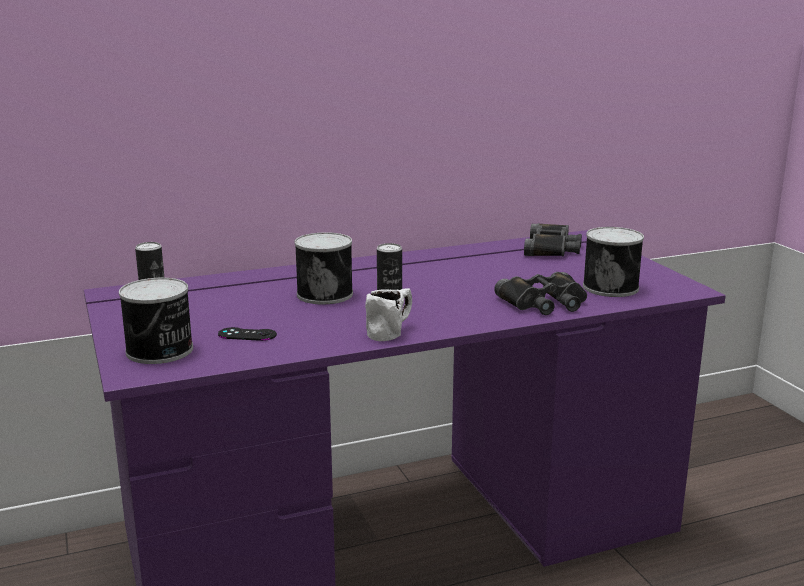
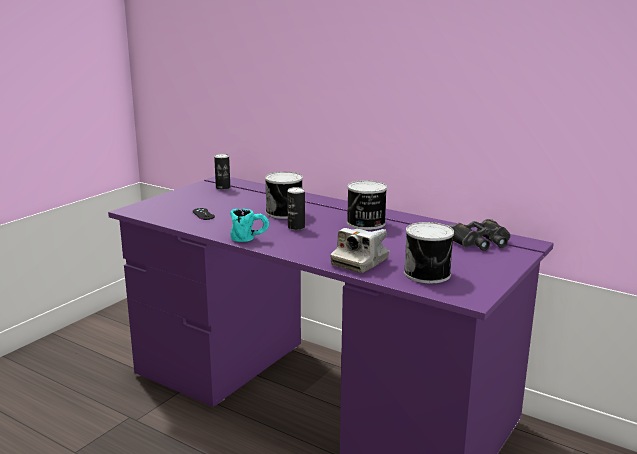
camera: 55 degrees right, 0 degrees up
can [119,278,193,364] -> can moved to [347,180,387,230]
white mug [365,288,412,341] -> turquoise mug [230,209,269,242]
black binoculars [494,272,587,315] -> camera [330,228,389,273]

